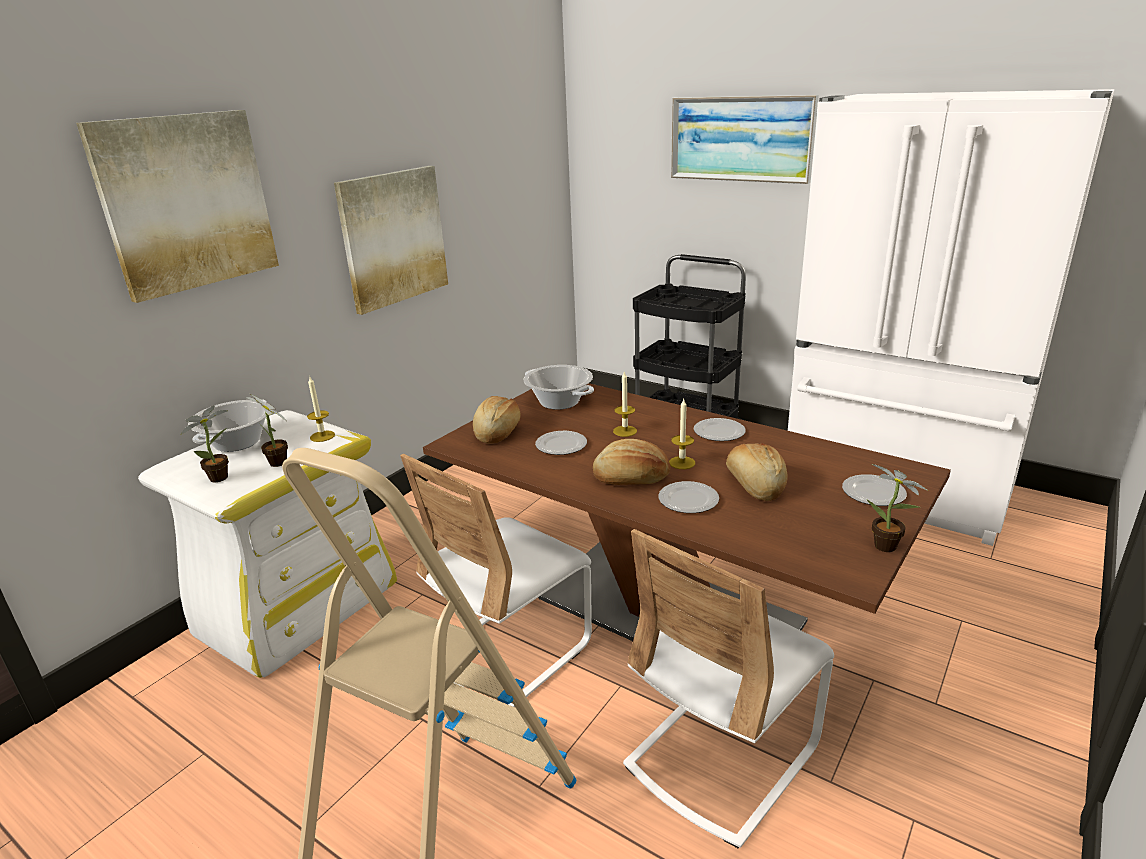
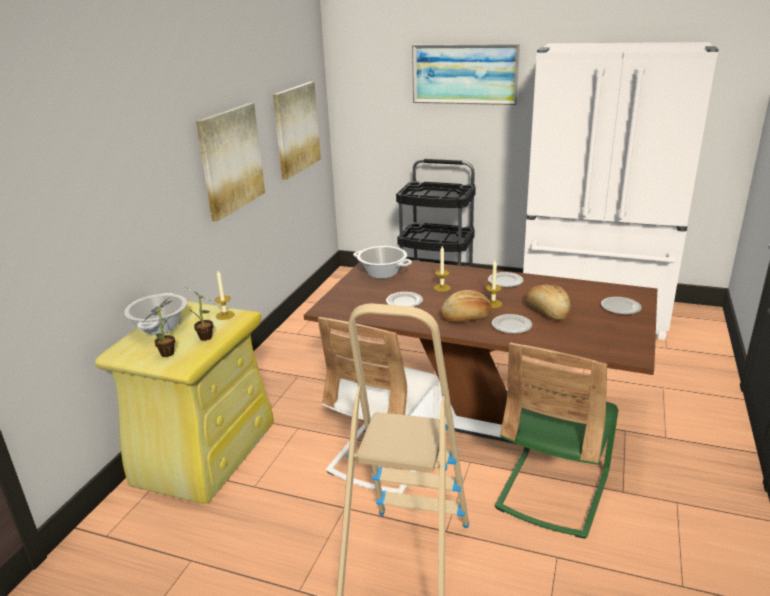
camera: 15 degrees left, 0 degrees up
picture [76,110,279,303] -> picture moved to [273,82,321,180]
white nightstand [138,410,397,678] -> yellow nightstand [95,301,274,504]
bread [473,396,520,444] -> none
white chair [623,529,834,848] -> green chair [495,342,618,539]
potted plant [867,464,928,552] -> none

